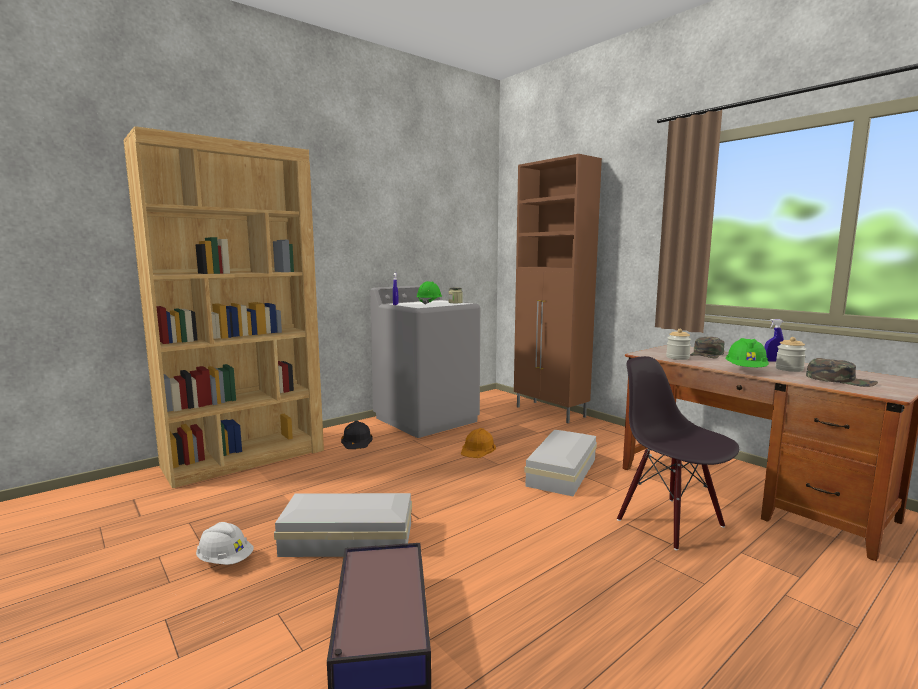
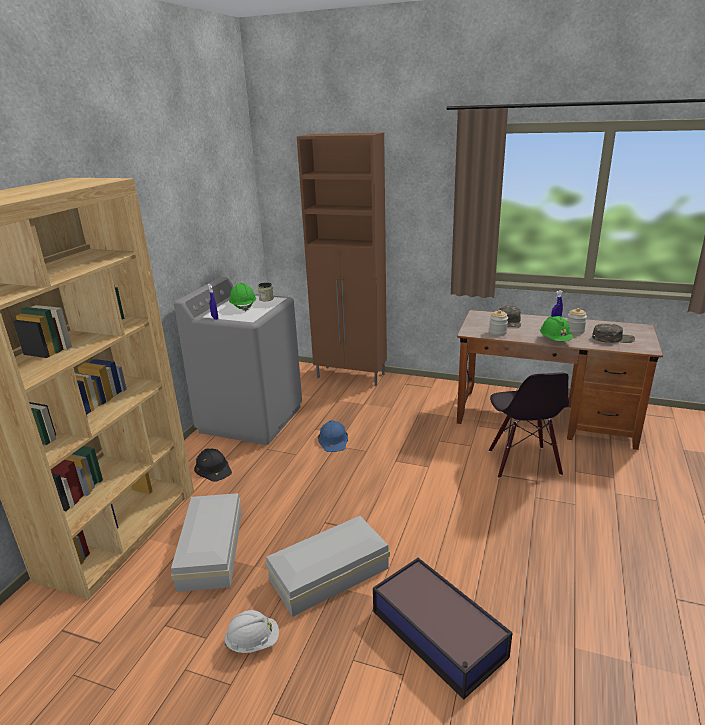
camera: 30 degrees left, 15 degrees up
orange hard hat [461,428,496,458] -> blue hard hat [318,420,348,452]
white storage box [524,430,597,496] -> white storage box moved to [171,493,241,592]
black chair [617,356,739,550] -> black chair turned 120 degrees counterclockwise [489,372,569,478]

